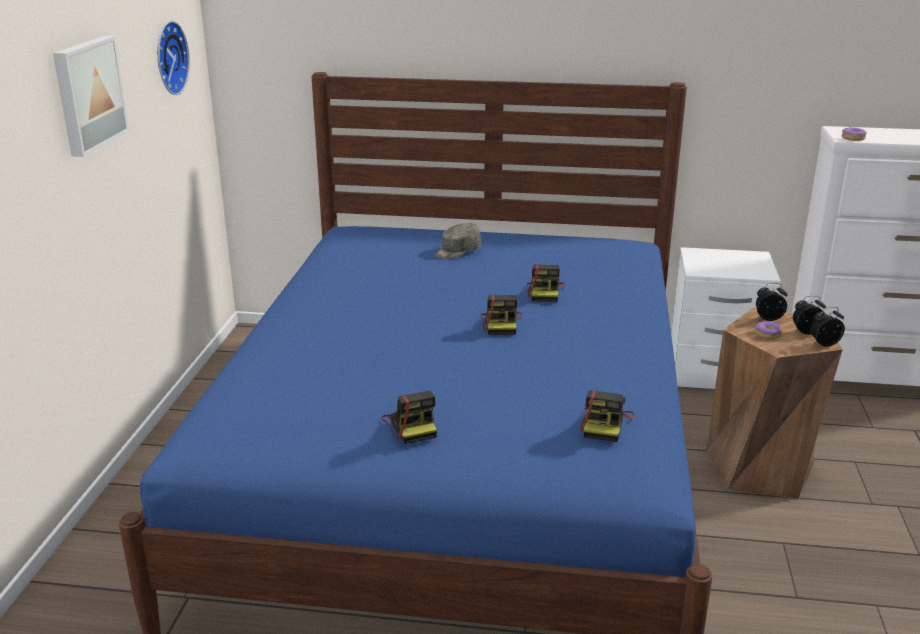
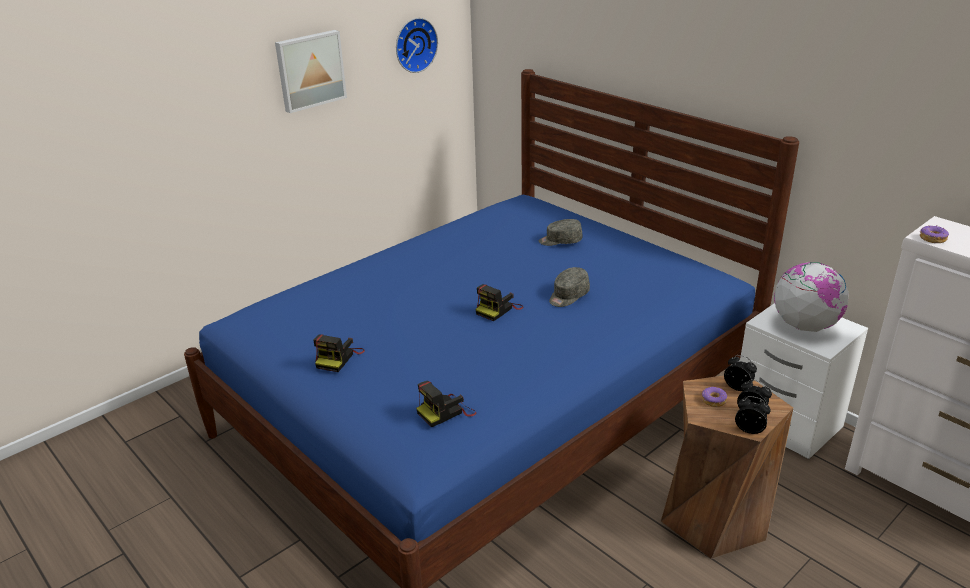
camera: 40 degrees right, 5 degrees up
camera [527,264,566,302] -> grey cap [549,267,590,307]
none -> globe [774,262,849,332]

